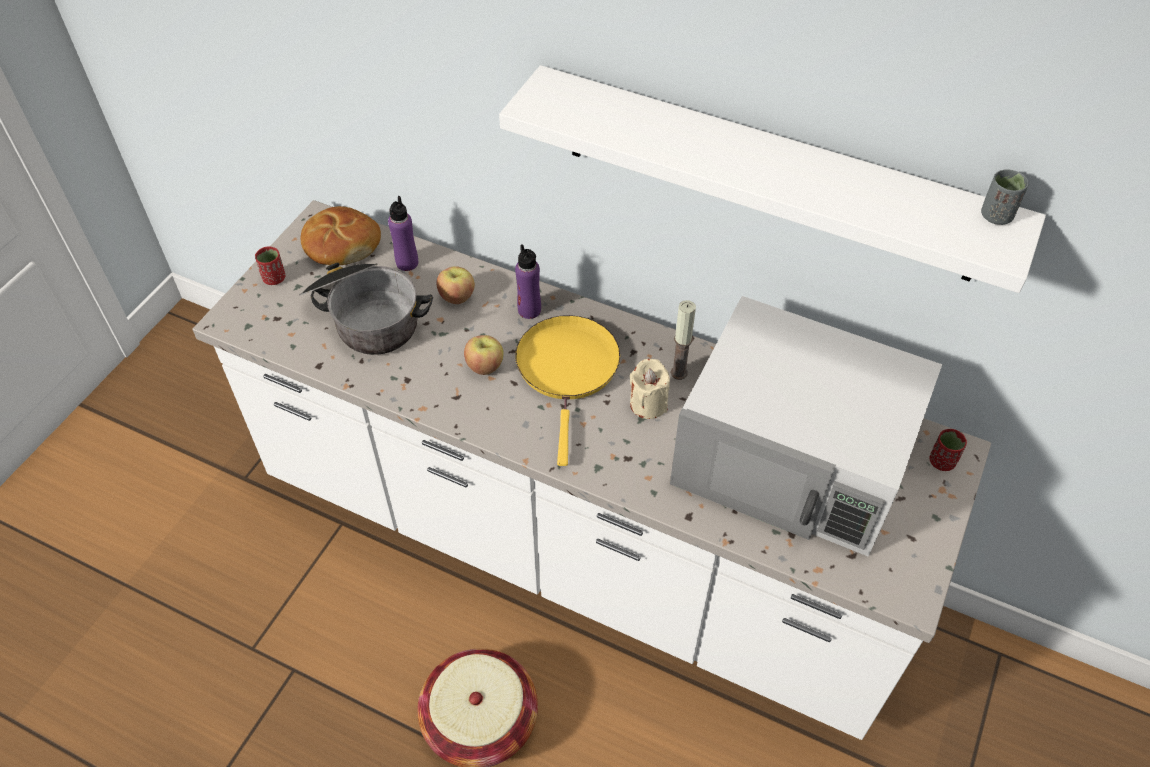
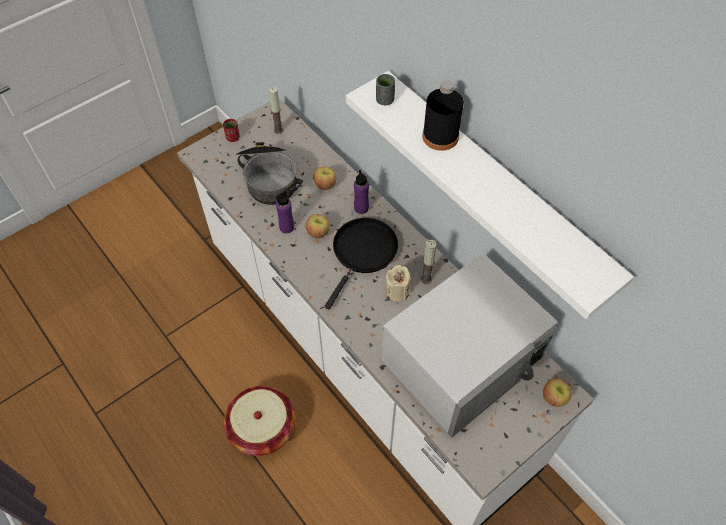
camera: 25 degrees right, 5 degrees up
bread [300,206,381,265] -> candle [268,87,283,134]
purple bottle [388,196,418,271] -> purple bottle moved to [275,190,294,233]
yellow frying pan [515,315,620,466] -> black frying pan [325,218,398,309]
white microwave [670,296,942,556] -> white microwave turned 90 degrees counterclockwise [382,253,558,438]
red cup [929,429,967,471] -> apple [543,378,572,407]
grey cup [981,169,1029,225] -> grey cup moved to [376,74,395,105]
none -> black bottle [423,80,464,151]

